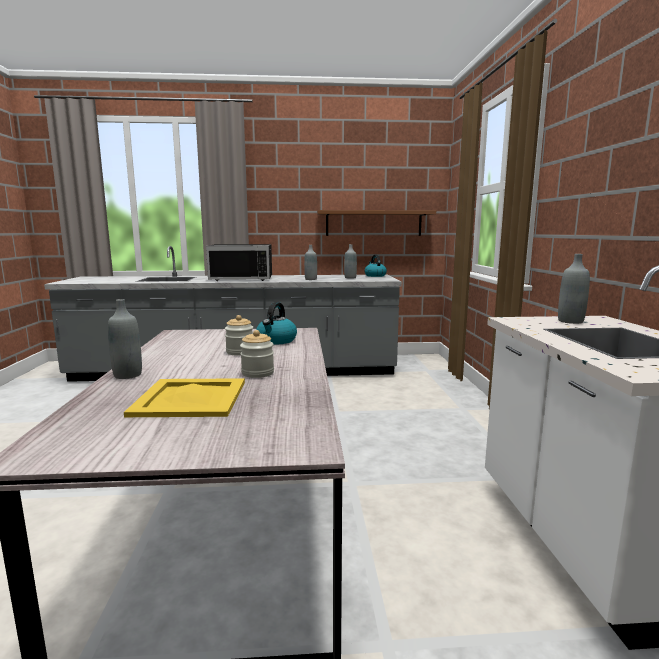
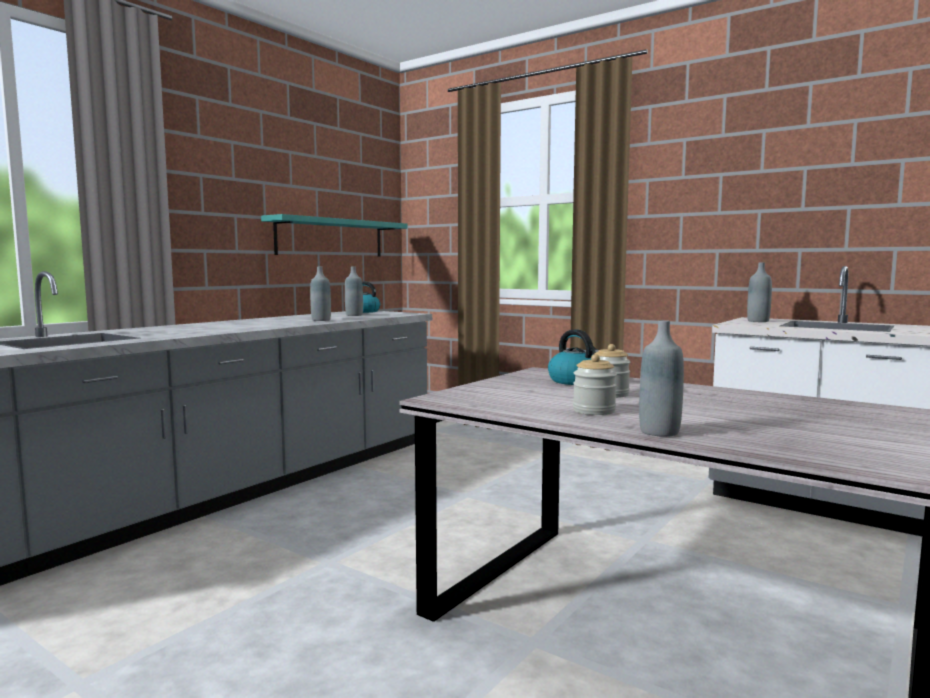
camera: 50 degrees left, 5 degrees down
yellow tray [124,378,245,417] -> none
black microwave [206,244,272,281] -> none
jar [240,330,274,378] -> jar moved to [573,354,617,415]
brown shelf [317,210,436,236] -> turquoise shelf [261,214,407,257]

